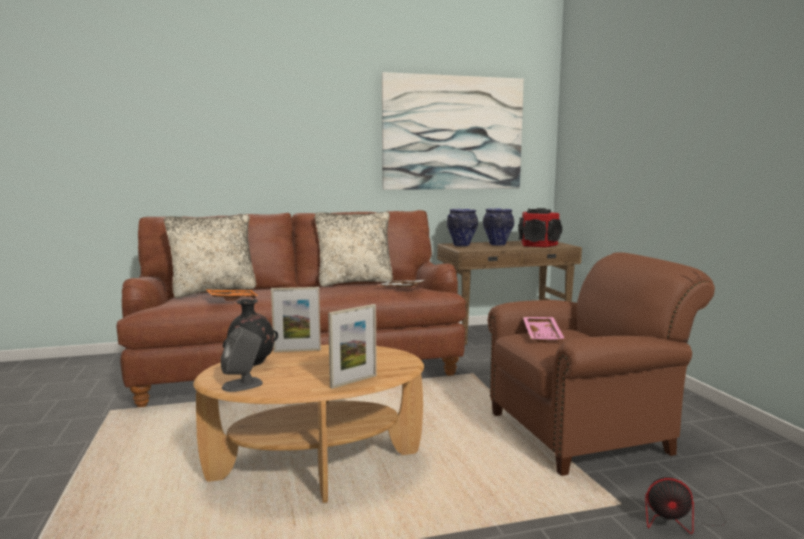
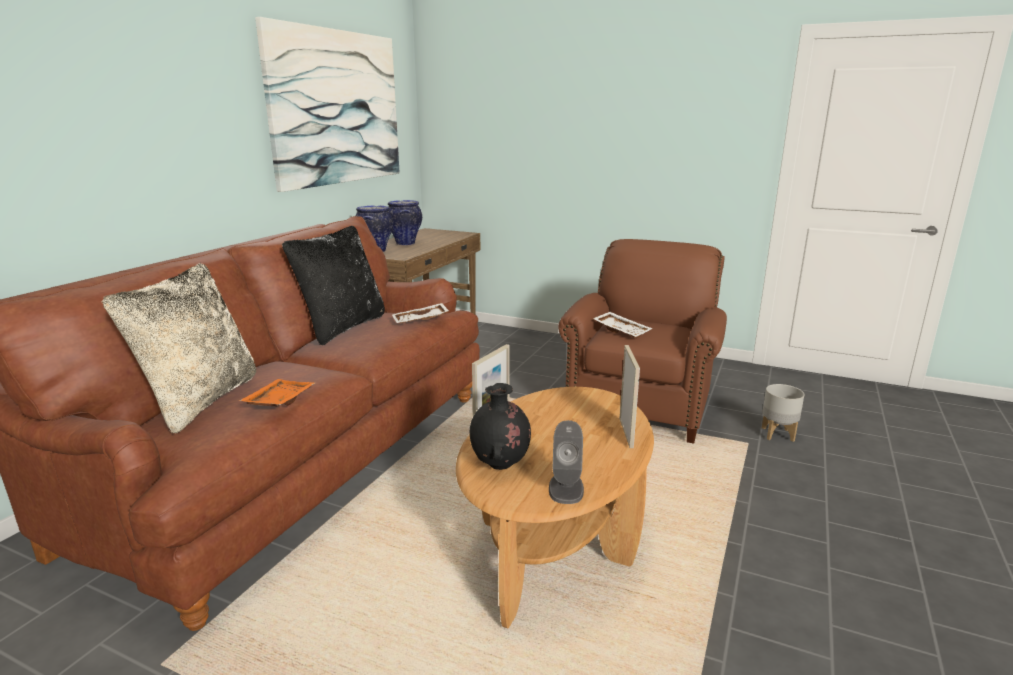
camera: 50 degrees left, 10 degrees up
beige pillow [314,212,393,287] -> black pillow [282,225,385,345]
speaker [518,208,562,247] -> none
pink tray [523,317,564,342] -> white tray [593,312,652,338]
fan [645,477,726,534] -> grey planter [762,384,804,442]

